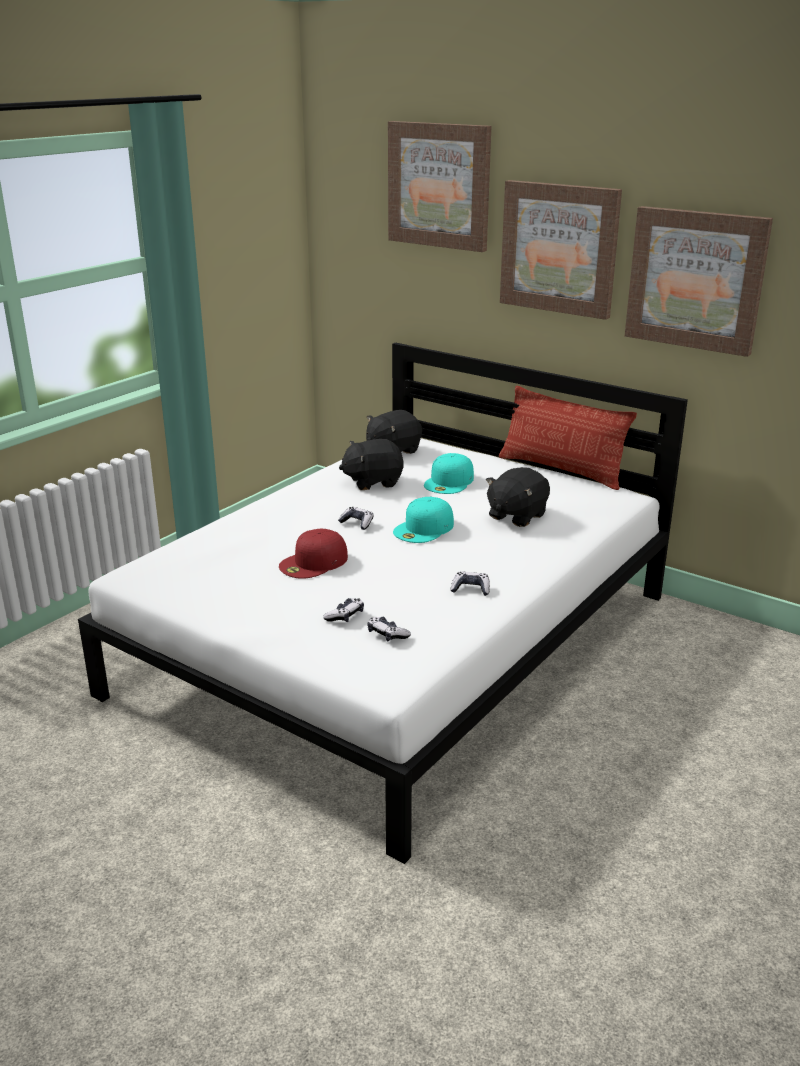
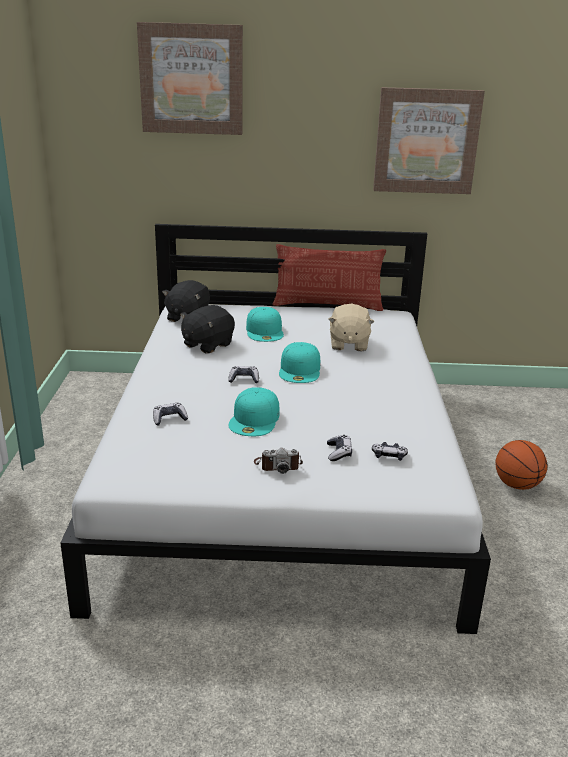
camera: 35 degrees left, 0 degrees up
red cap [279,529,348,579] -> turquoise cap [229,387,280,436]
game controller [451,571,490,596] -> game controller moved to [153,403,188,426]
black plush toy [486,467,550,527] -> beige plush toy [328,304,374,351]
picture [500,180,622,320] -> none
none -> camera [254,448,303,474]
none -> basketball [495,440,548,490]

